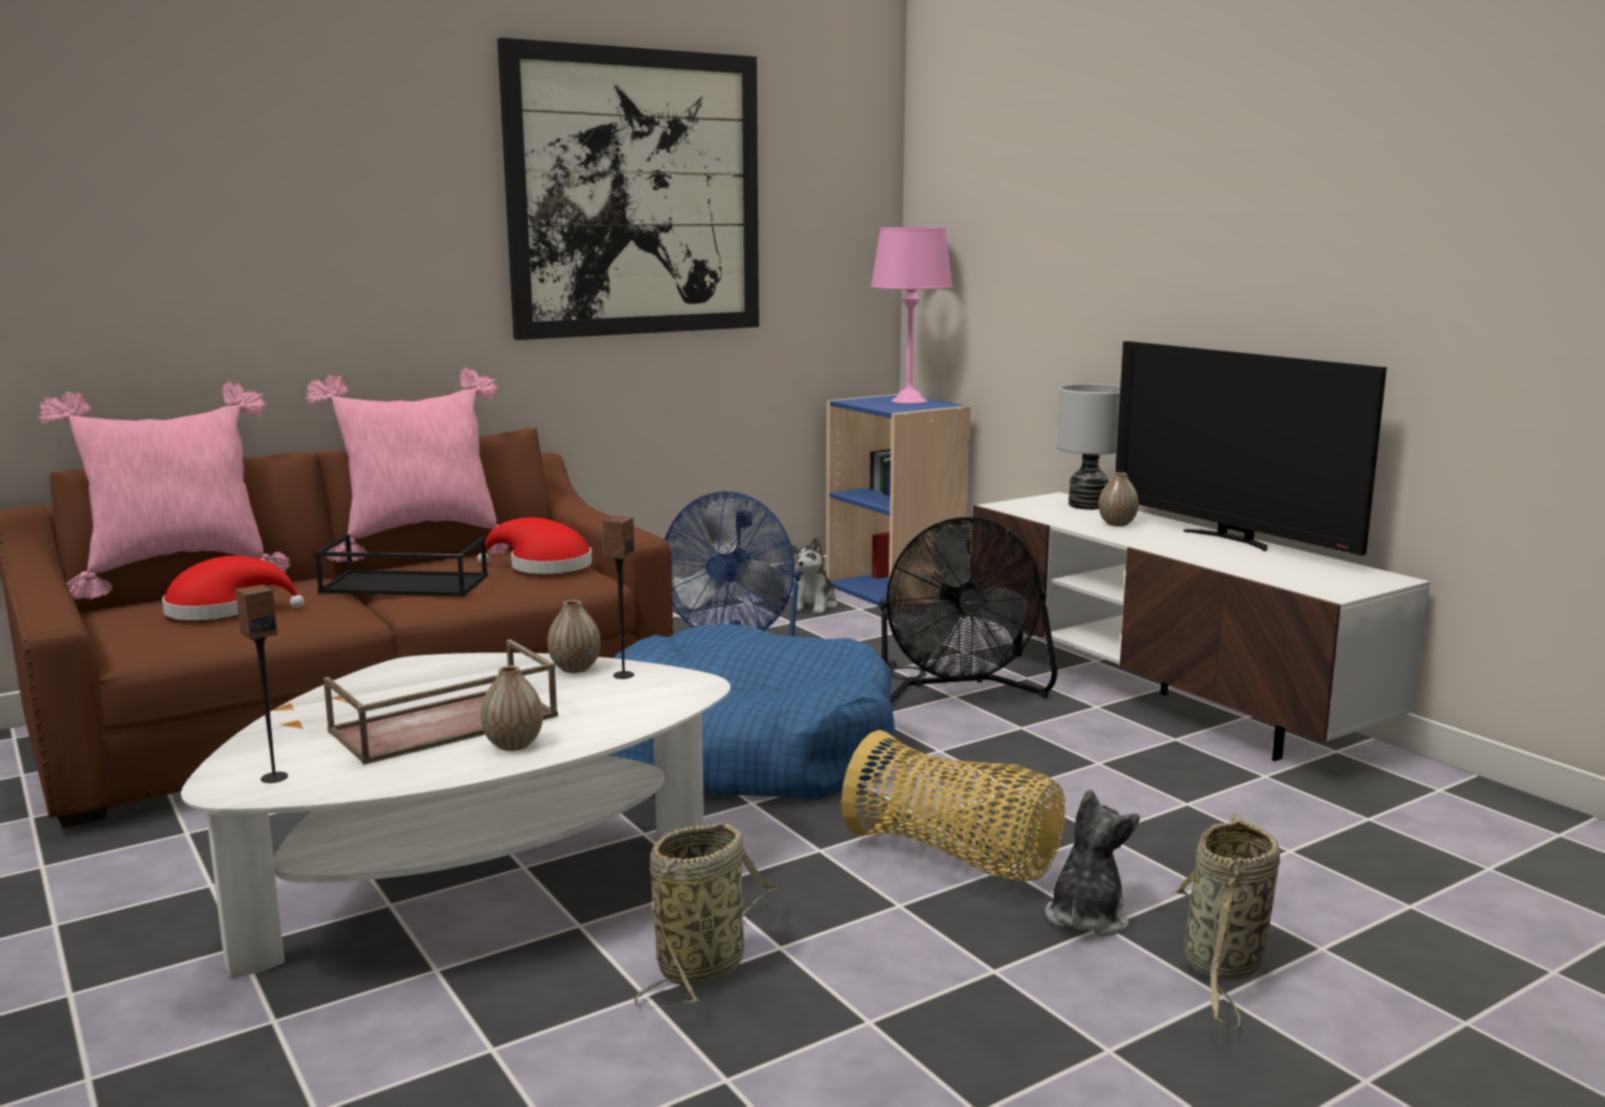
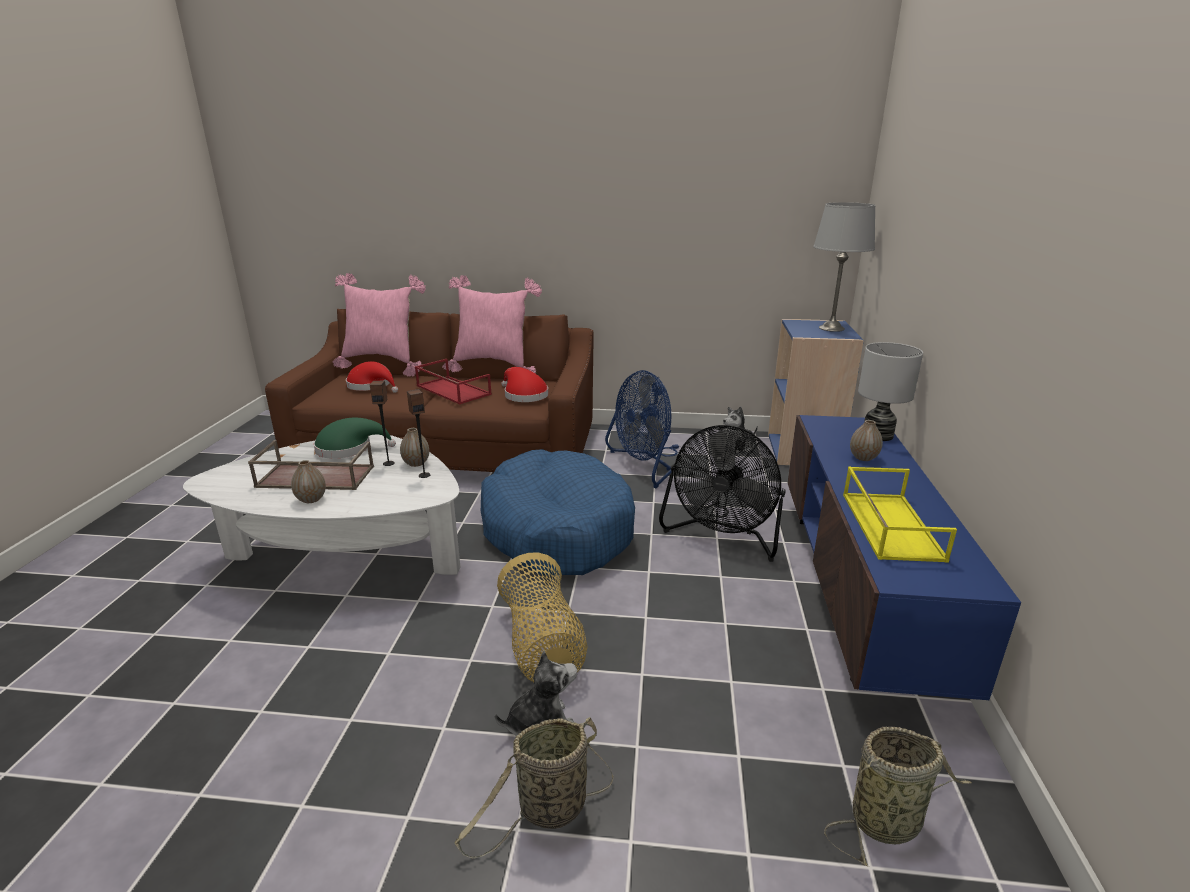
camera: 40 degrees right, 10 degrees up
speaker [236,584,288,783] -> speaker moved to [370,381,395,466]
black tray [314,534,488,596] -> red tray [415,359,492,404]
picture [497,38,759,340] -> none
basket [634,823,780,1008] -> basket moved to [824,726,972,867]
pink table lamp [871,227,953,404] -> grey table lamp [813,202,876,332]
white tv stand [970,492,1430,761] -> blue tv stand [787,415,1021,700]
television [1115,341,1387,556] -> none
none -> green hat [314,418,396,459]
none -> yellow tray [843,467,957,563]

